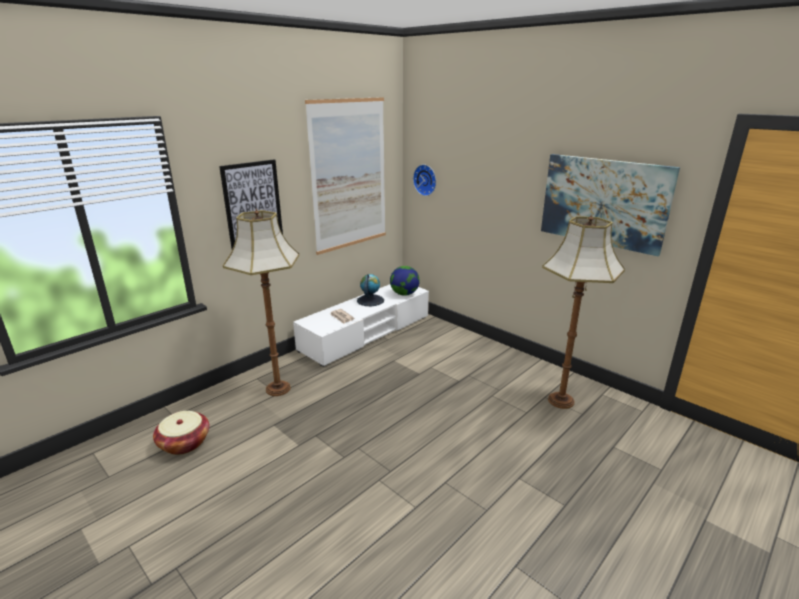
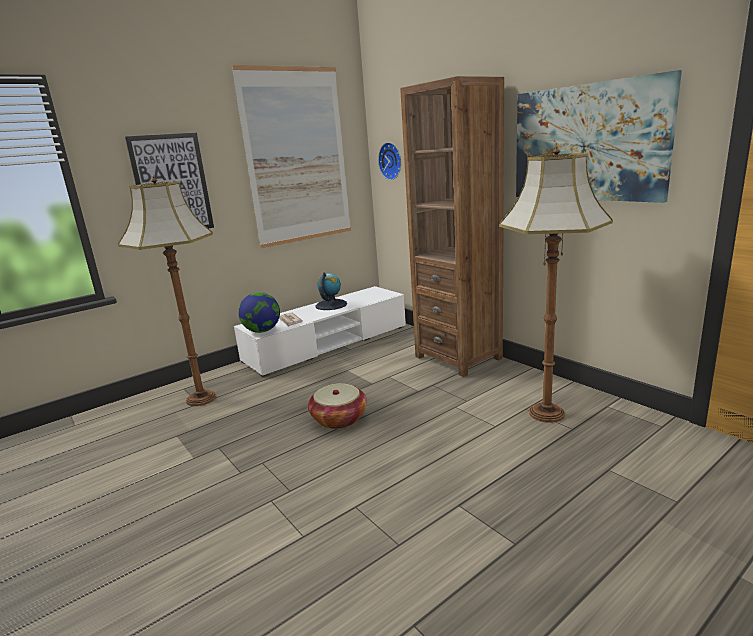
camera: 10 degrees right, 5 degrees down
basket [153,411,209,455] -> basket moved to [308,383,367,429]
globe [390,266,420,296] -> globe moved to [238,292,280,333]
none -> brown bookcase [400,76,504,377]

